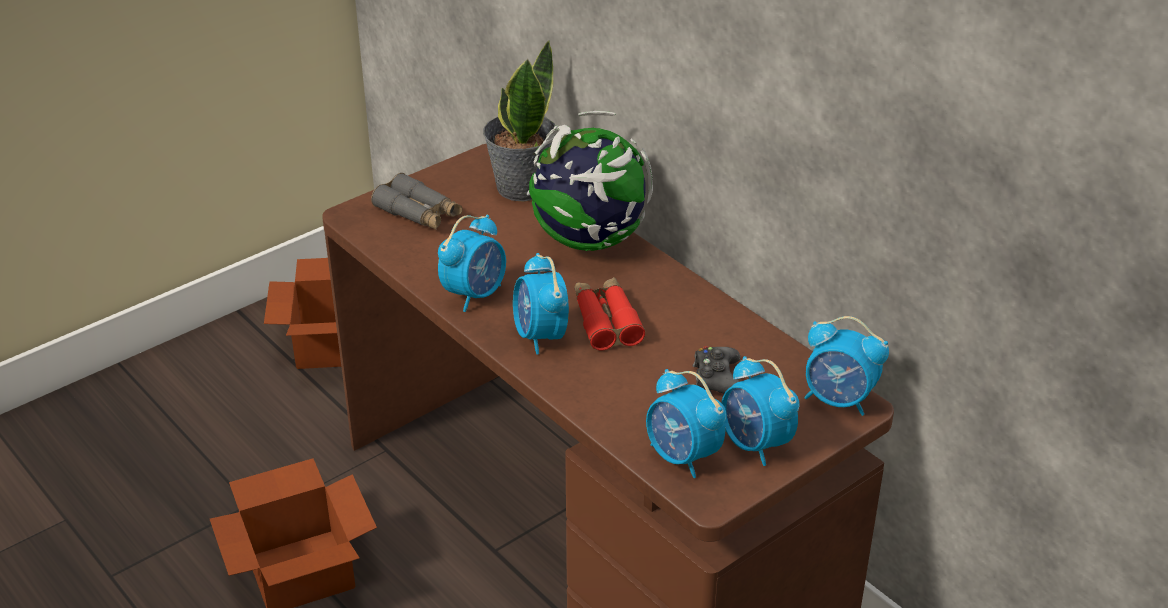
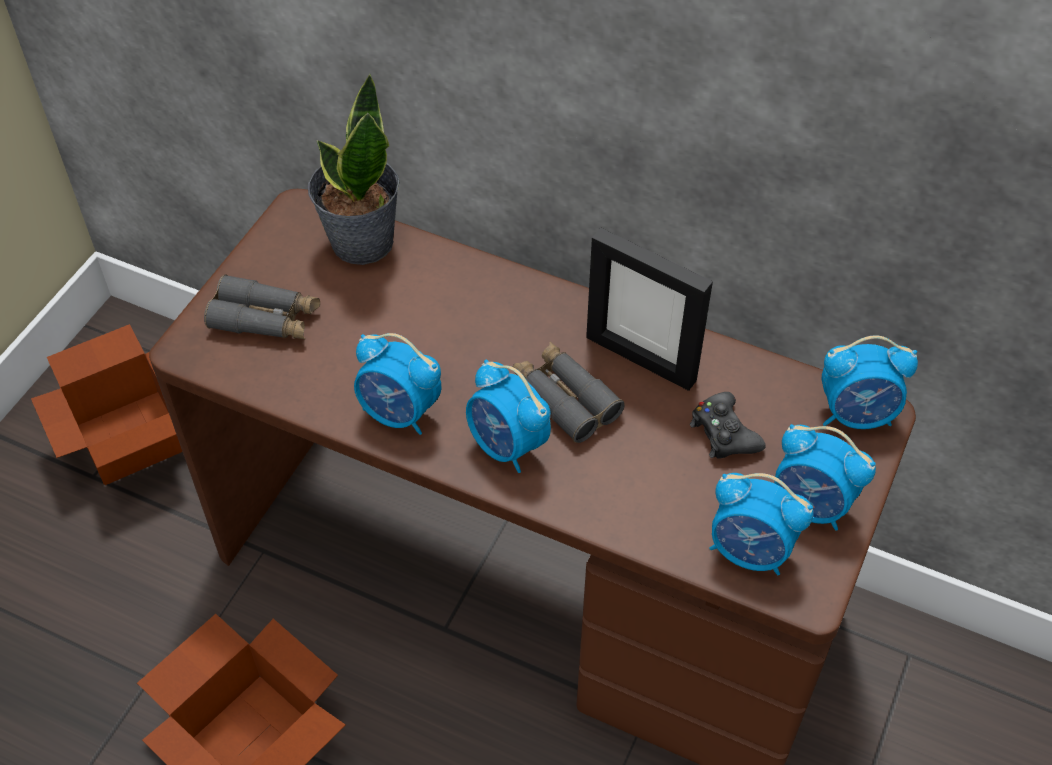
camera: 25 degrees left, 15 degrees up
alarm clock [438,215,506,312] -> alarm clock turned 105 degrees clockwise [354,333,442,435]
globe [527,111,653,251] -> none
red binoculars [574,277,646,350] -> grey binoculars [513,341,625,443]
none -> picture frame [586,228,713,391]

